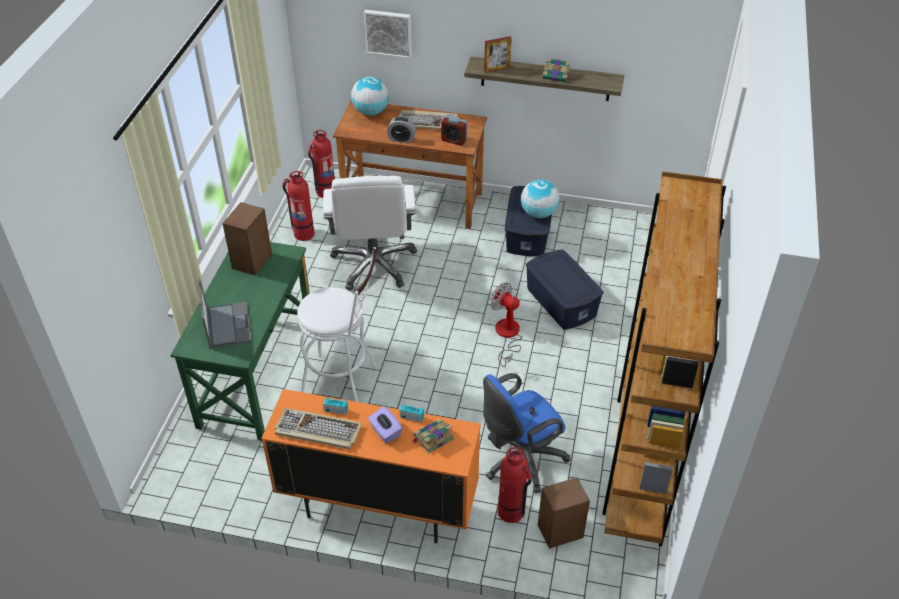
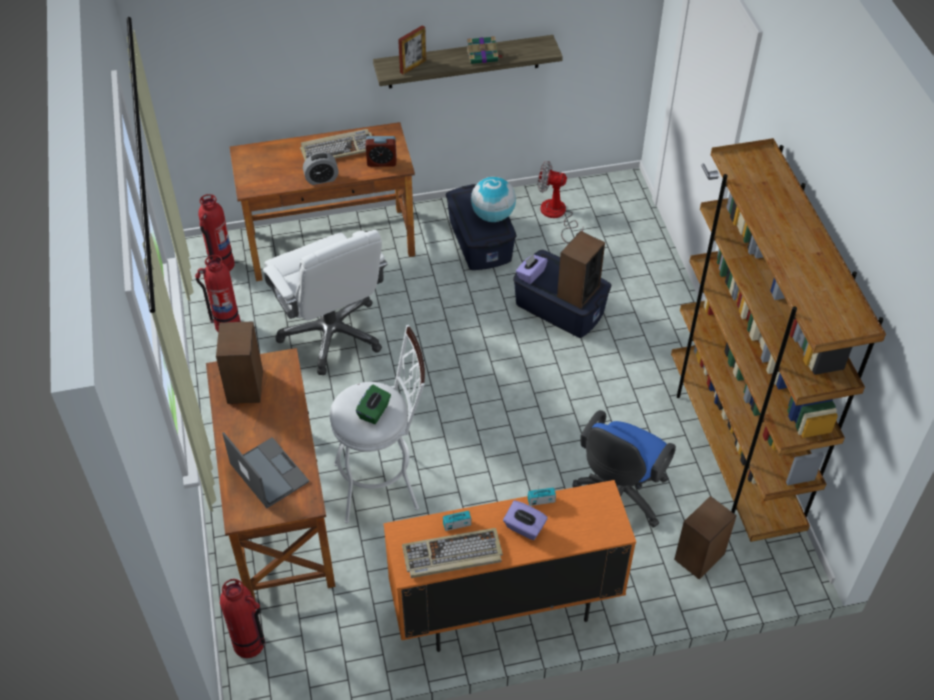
camera: 25 degrees left, 5 degrees up
green desk [171,242,310,441] -> brown desk [206,348,336,599]
globe [351,77,389,115] -> none
picture [364,10,412,59] -> none
book [412,419,454,454] -> none
fan [490,283,522,367] -> fan moved to [538,161,583,244]
fire extinguisher [498,447,532,523] -> fire extinguisher moved to [220,579,266,658]
none -> green tissue box [356,385,391,424]
none -> purple tissue box [516,254,548,284]
none -> speaker [557,231,605,309]

